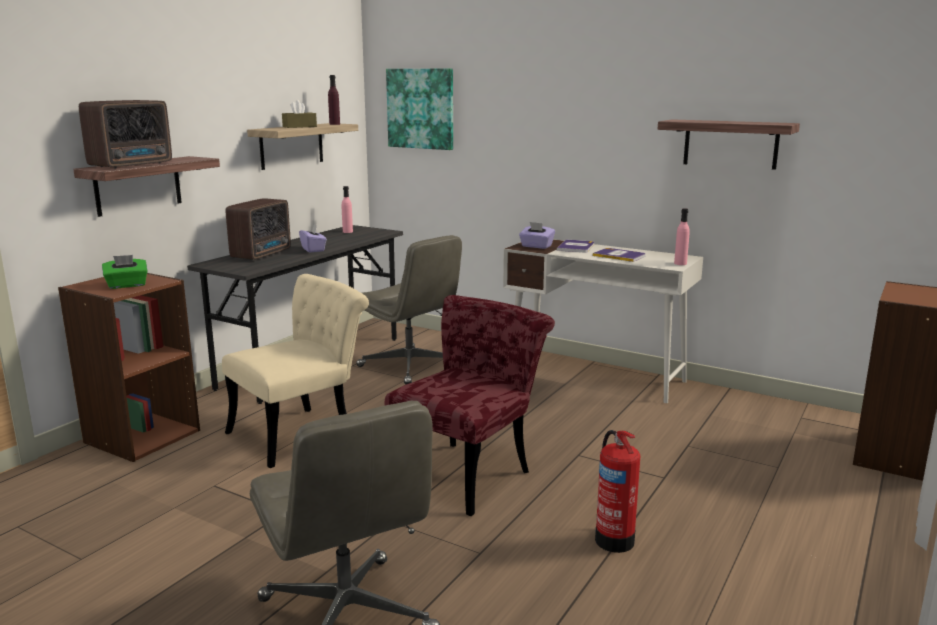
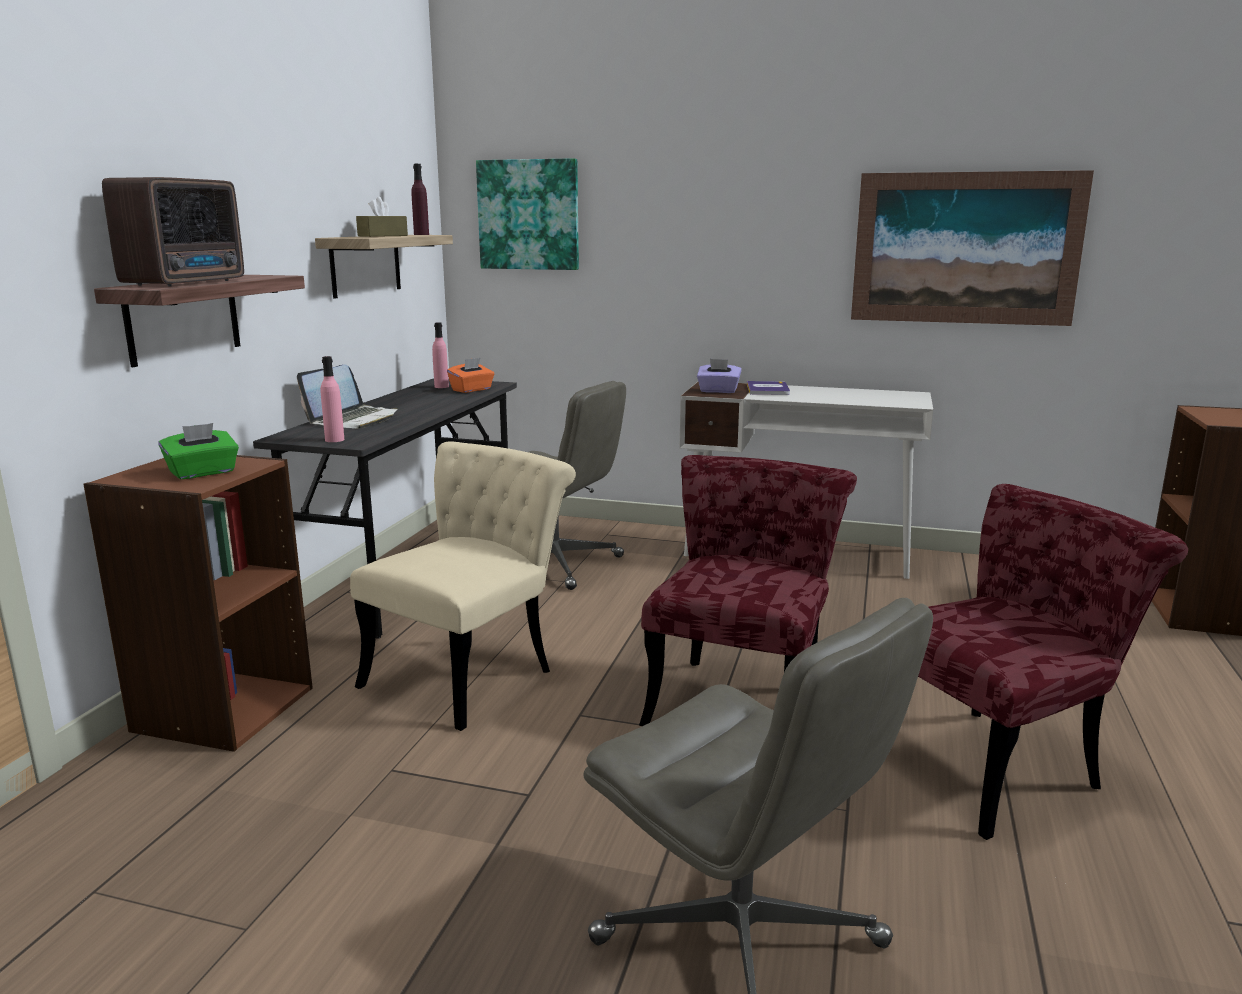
camera: 15 degrees left, 0 degrees up
radio [226,198,291,260] -> laptop [297,365,398,429]
purple tissue box [299,224,327,253] -> none
book [593,248,646,262] -> none
fire extinguisher [595,430,640,553] -> red chair [918,484,1188,840]
shelf [658,119,800,170] -> picture [851,170,1094,326]
pink bottle [674,209,690,265] -> pink bottle moved to [320,356,344,442]
none -> orange tissue box [447,358,494,393]

